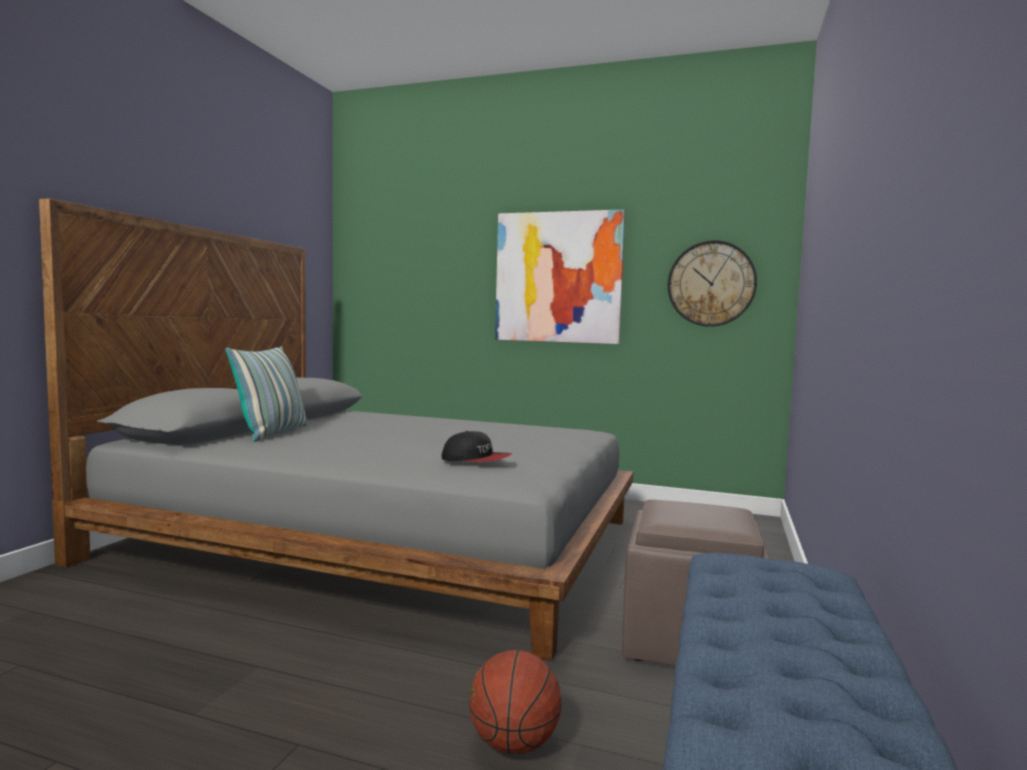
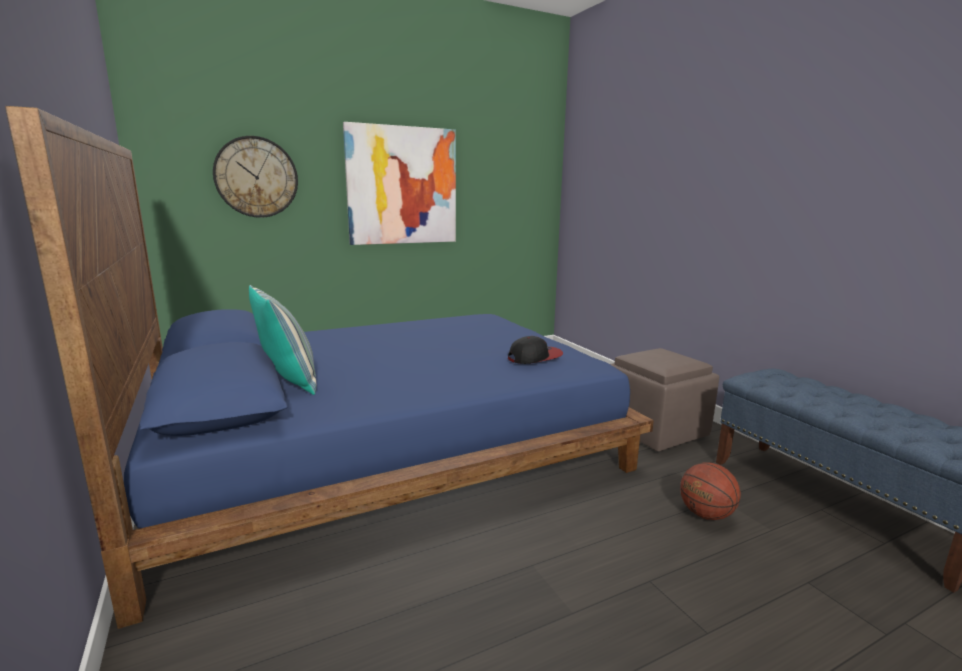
camera: 45 degrees left, 10 degrees up
grey bed [39,198,634,661] -> blue bed [5,106,654,629]
wall clock [668,240,757,327] -> wall clock moved to [213,136,298,218]

